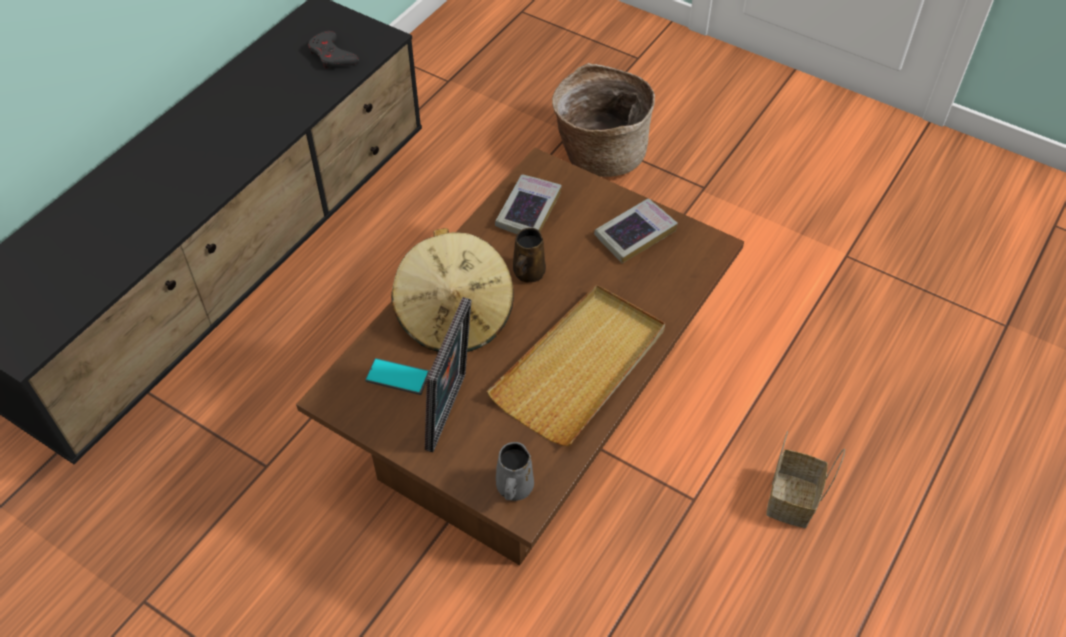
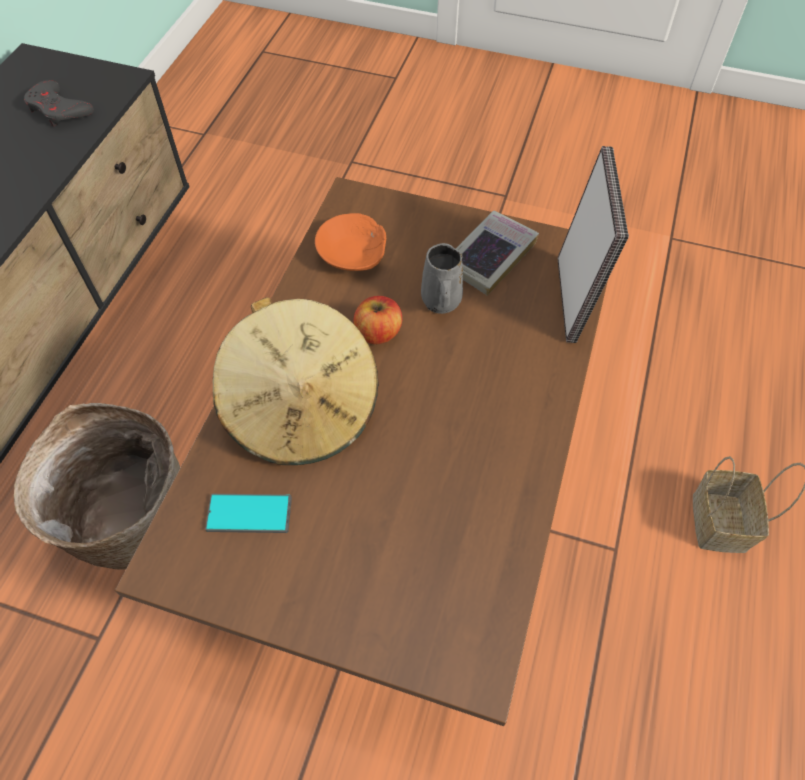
camera: 15 degrees left, 5 degrees up
picture frame [425,297,472,452] -> picture frame moved to [558,146,629,343]
beige tray [487,285,665,446] -> none
book [495,174,562,234] -> orange bowl [315,213,386,271]
grey mug [496,442,534,501] -> grey mug moved to [421,243,463,314]
brown mug [513,228,546,283] -> apple [353,296,402,344]
basket [552,63,655,177] -> basket moved to [14,403,180,570]

